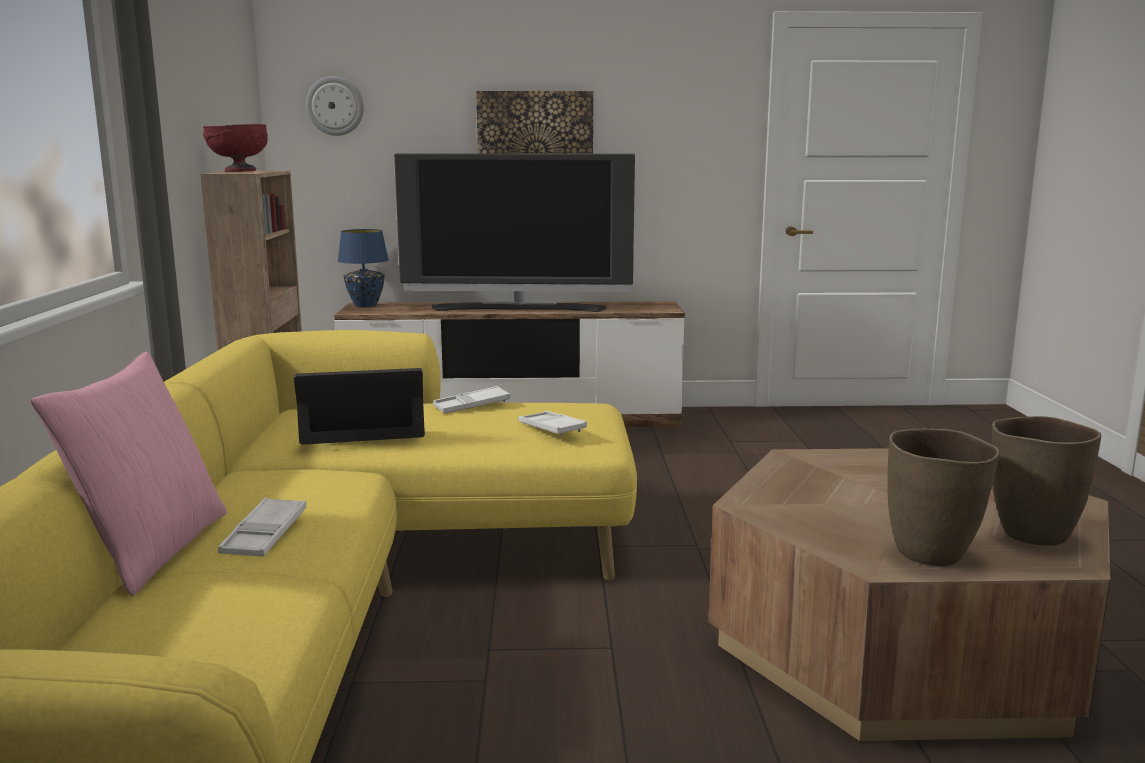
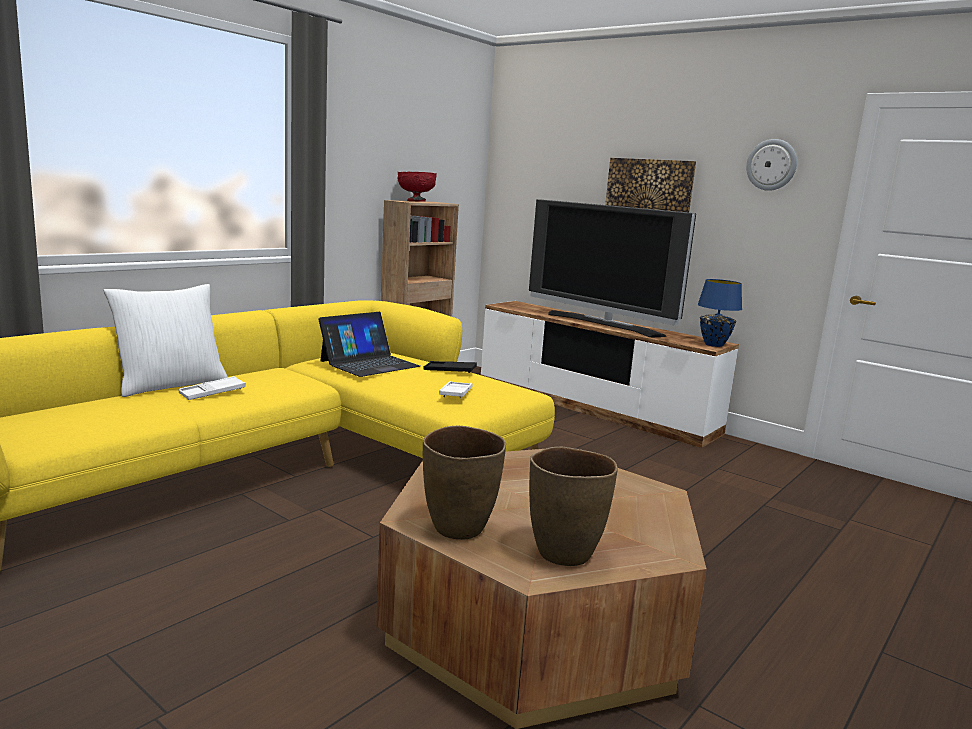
camera: 40 degrees right, 0 degrees up
pink pillow [30,351,227,596] -> white pillow [103,284,228,397]
laptop [294,368,425,445] -> laptop turned 105 degrees clockwise [318,312,420,377]
wall clock [306,76,364,136] -> wall clock moved to [746,139,797,191]
blue table lamp [338,229,389,307] -> blue table lamp moved to [698,279,742,347]
white tray [433,386,511,413] -> black tray [423,361,477,373]

